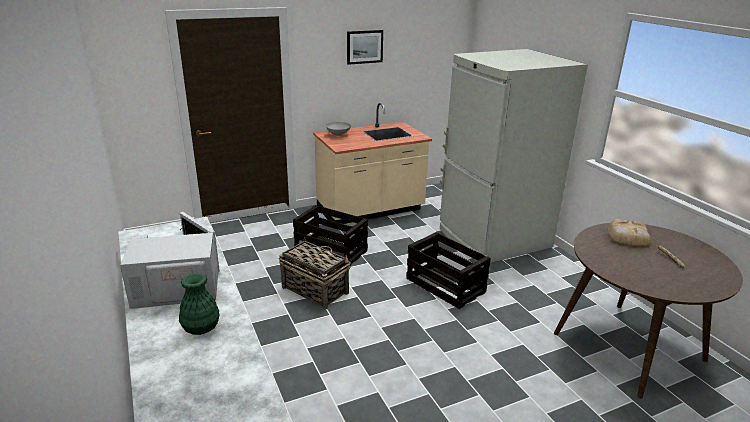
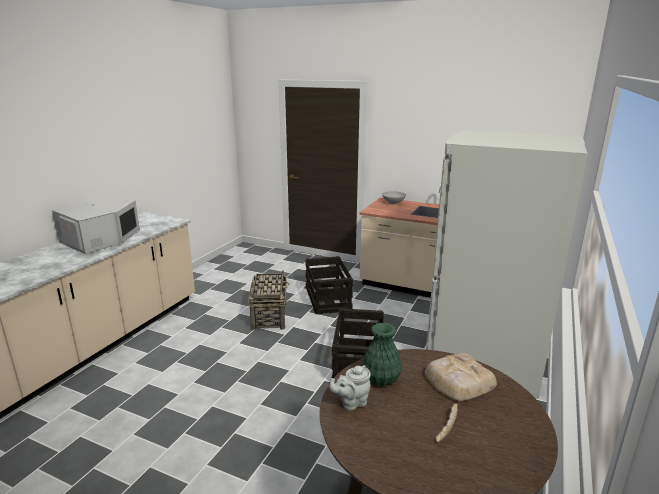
camera: 50 degrees right, 5 degrees down
green vase [179,273,220,335] -> green vase moved to [362,322,402,386]
picture [347,30,383,65] -> none
none -> grey teapot [330,365,371,411]

